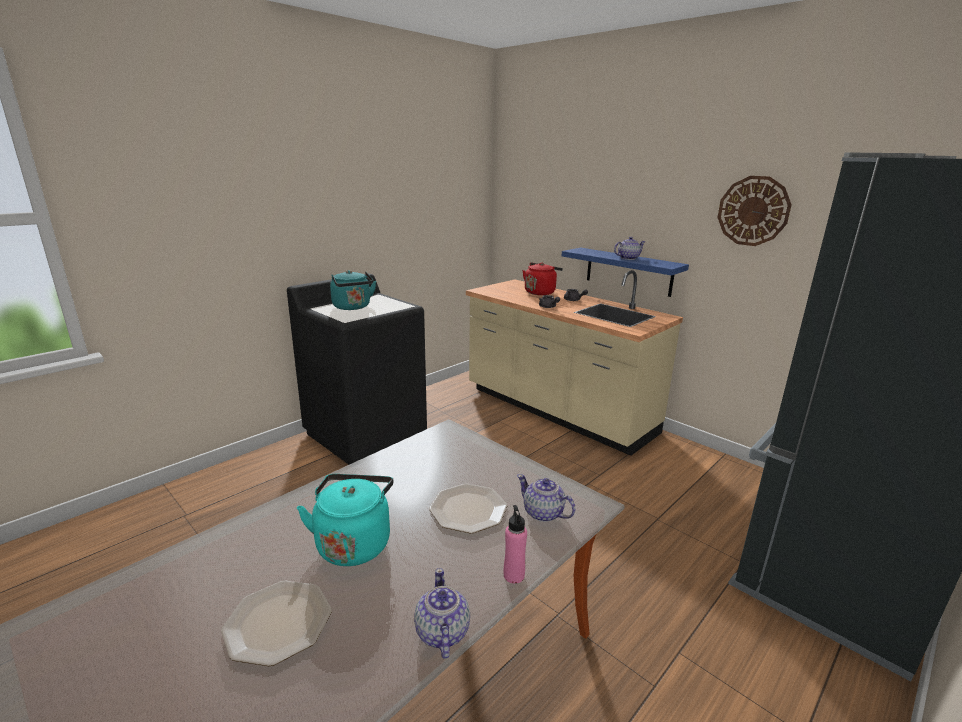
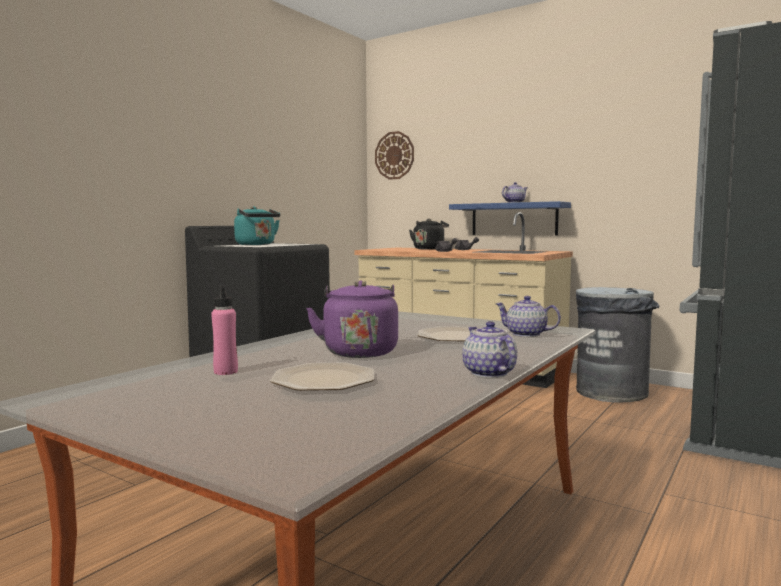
camera: 10 degrees left, 15 degrees down
turquoise kettle [297,474,393,566] -> purple kettle [306,280,398,358]
pink bottle [504,505,527,584] -> pink bottle moved to [211,285,238,375]
red kettle [522,263,563,295] -> black kettle [409,219,449,250]
wall clock [717,176,792,246] -> wall clock moved to [375,131,414,180]
none -> grey trash can [576,287,660,403]

